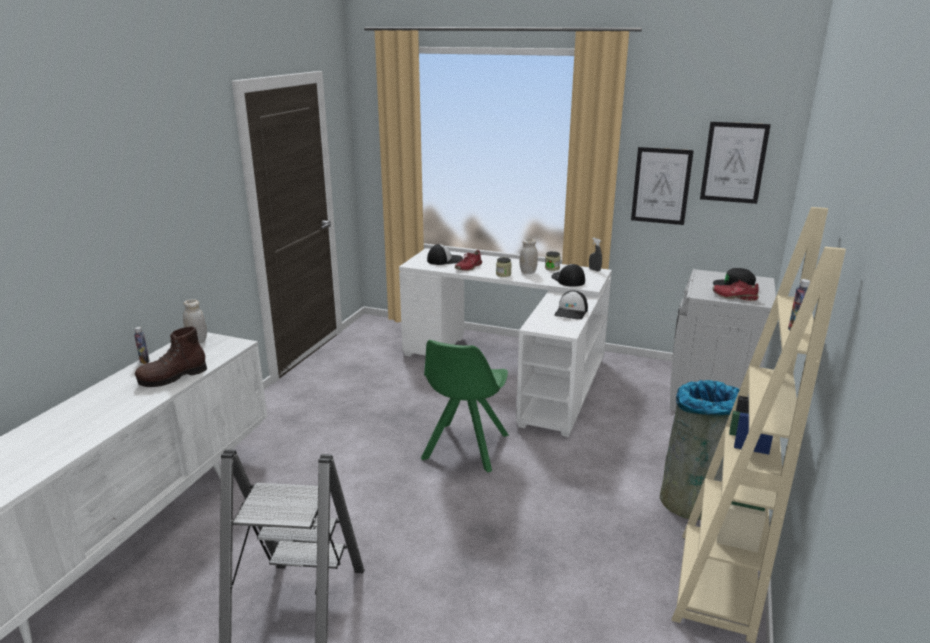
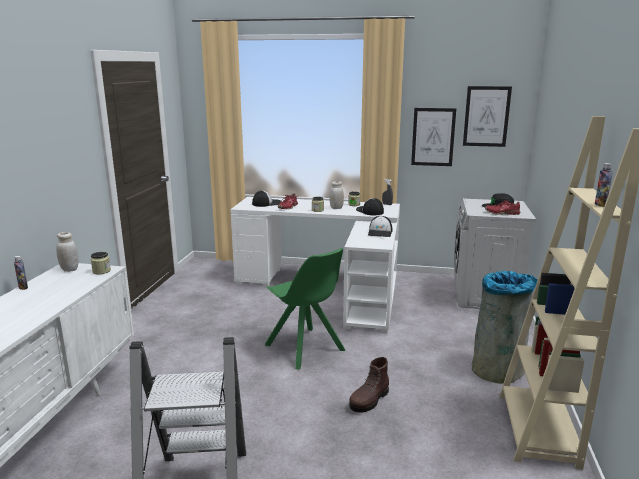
camera: 10 degrees left, 5 degrees down
brown boot [135,326,207,387] -> brown boot moved to [349,357,389,413]
green chair [421,340,509,473] -> green chair turned 45 degrees counterclockwise [265,248,345,370]
none -> jar [91,252,111,274]

